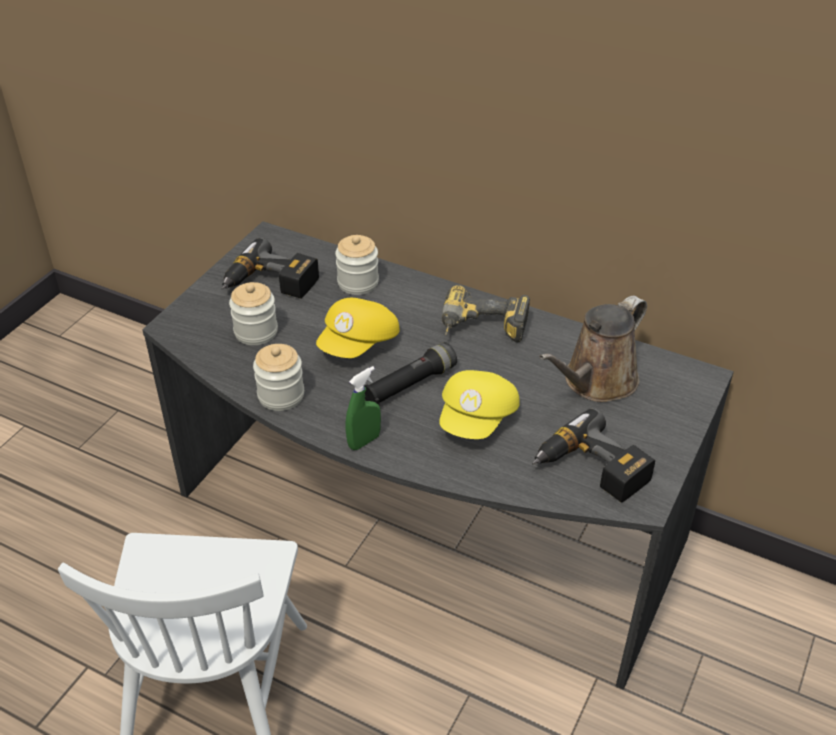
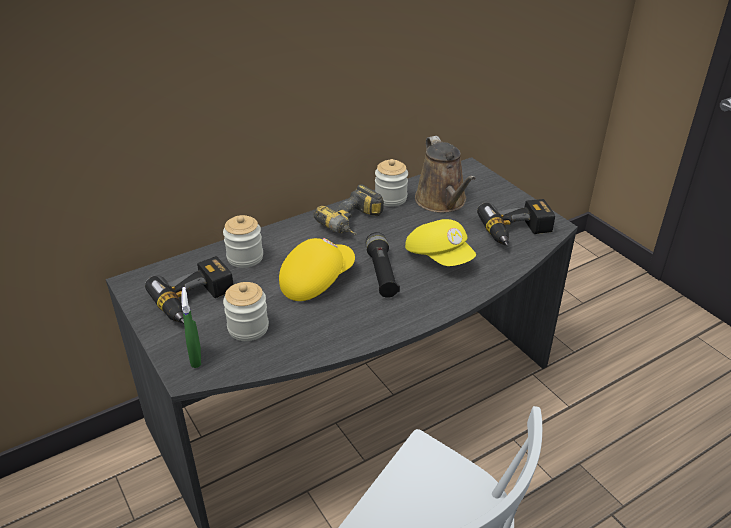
camera: 60 degrees left, 5 degrees down
jar [253,344,304,411] -> jar moved to [375,159,408,207]
yellow cap [316,298,399,358] -> yellow cap turned 105 degrees counterclockwise [279,238,355,301]
green spray bottle [345,366,381,450] -> green spray bottle moved to [181,287,201,368]

